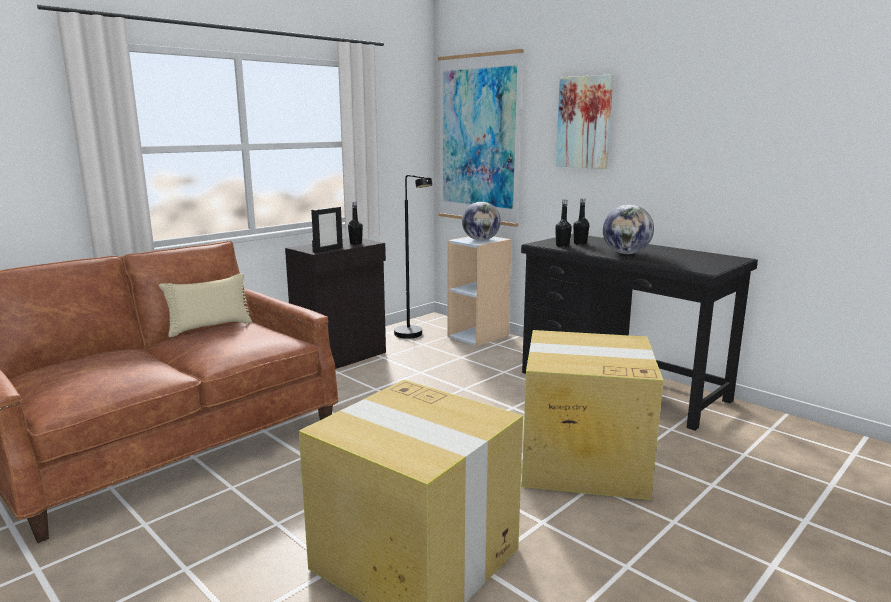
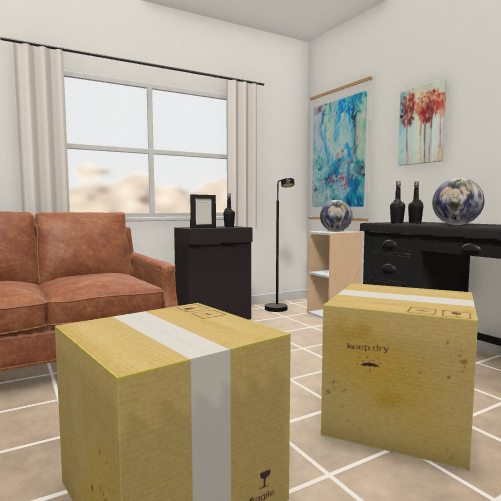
camera: 15 degrees right, 10 degrees down
beige pillow [159,273,252,337] -> none

